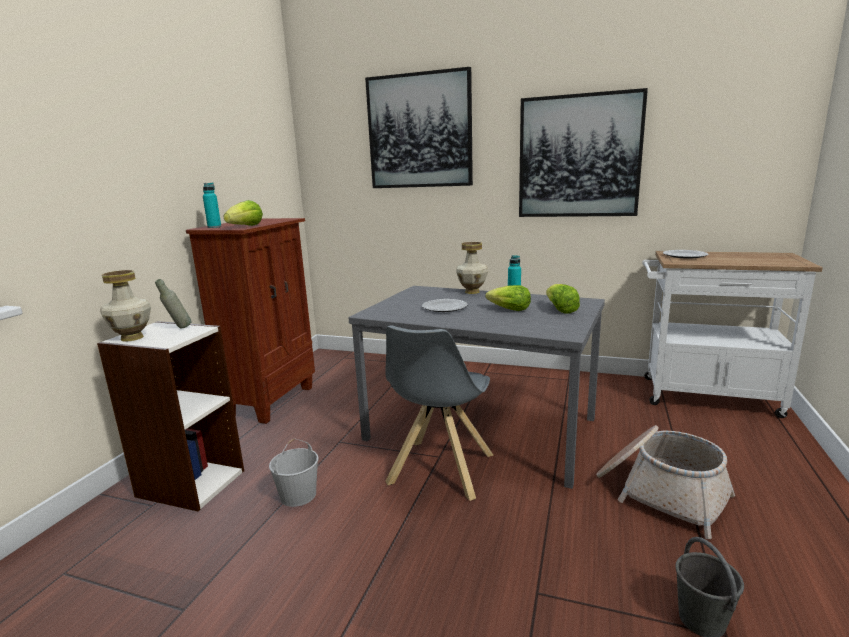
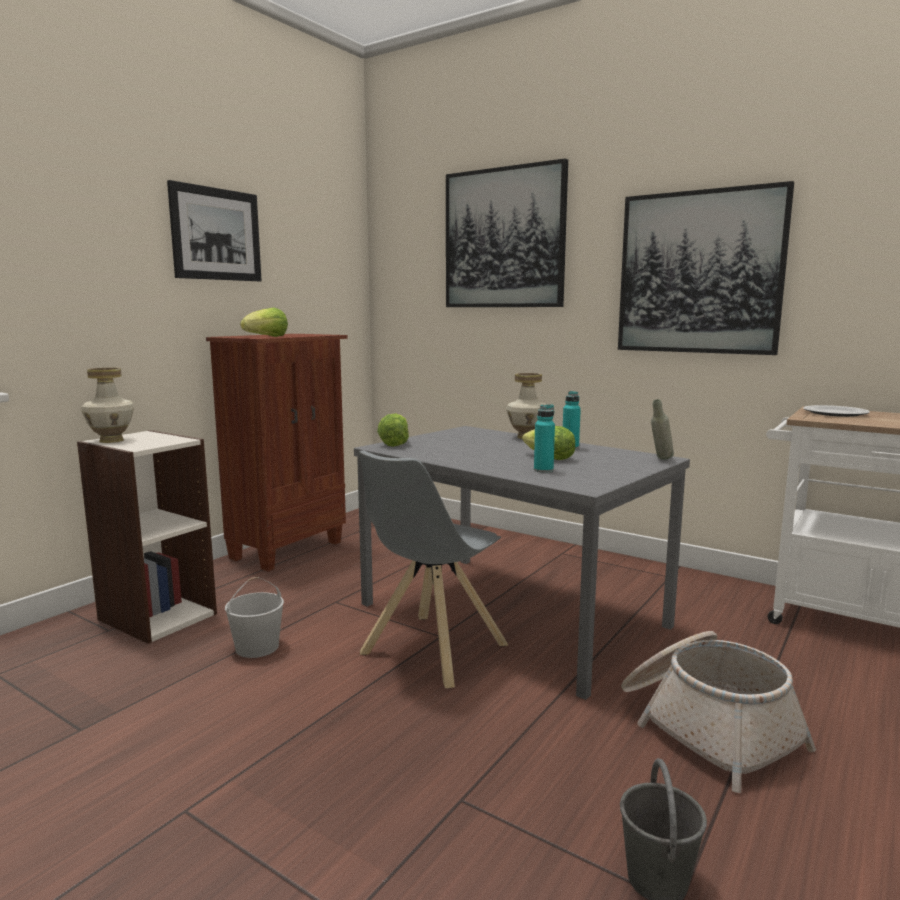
camera: 15 degrees right, 5 degrees down
grey bottle [155,279,192,329] -> grey bottle moved to [651,399,674,460]
turquoise bottle [203,182,221,228] -> turquoise bottle moved to [534,404,555,473]
plate [422,299,468,312] -> none
lettuce [546,284,580,314] -> lettuce moved to [377,413,409,447]
none -> picture [167,180,262,281]

